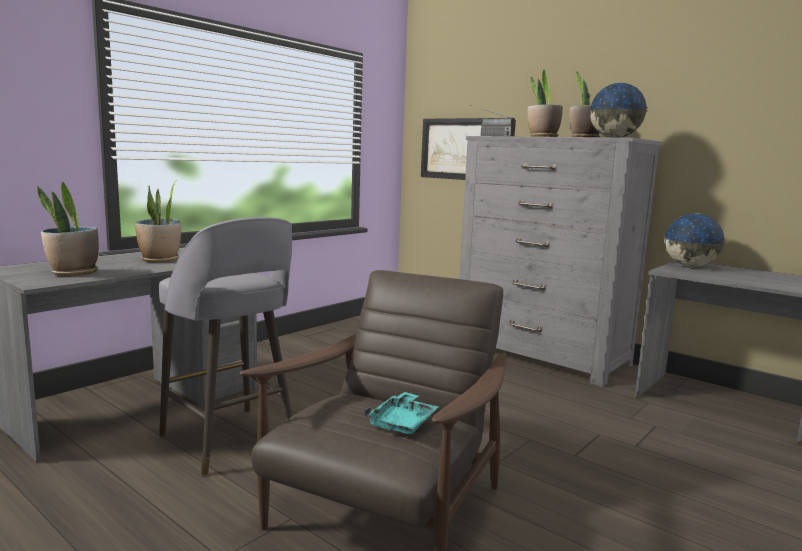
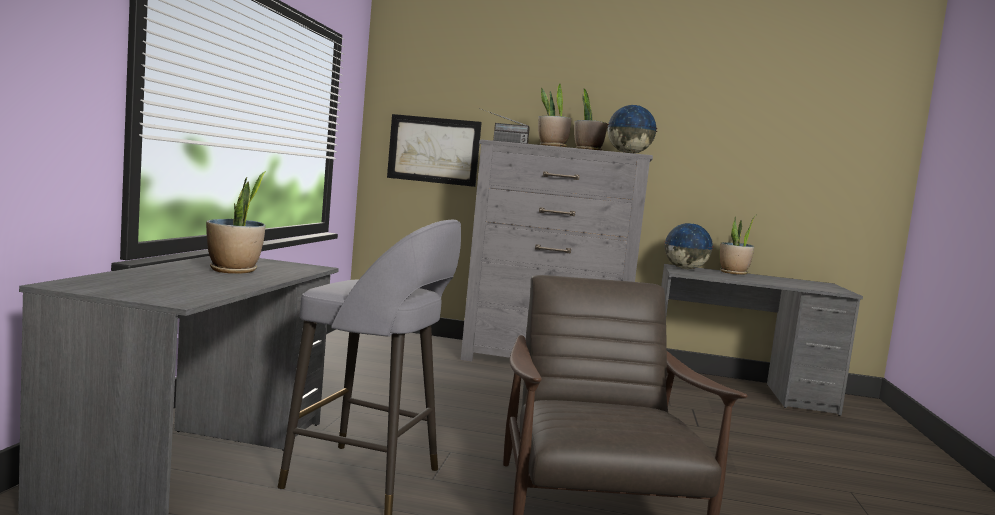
camera: 30 degrees left, 5 degrees down
potted plant [37,182,99,276] -> potted plant moved to [720,215,756,275]
turquoise tray [364,392,439,434] -> none

